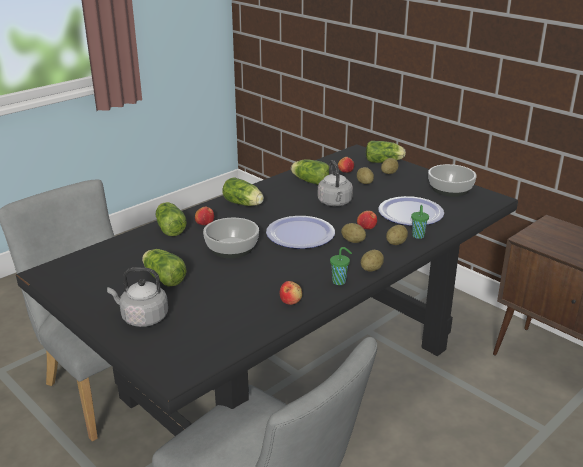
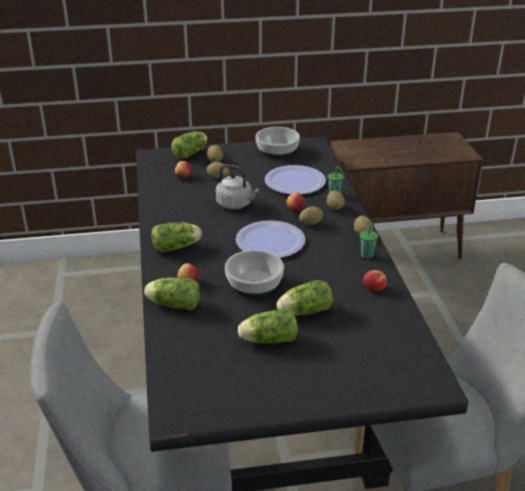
camera: 55 degrees left, 5 degrees up
grey kettle [107,267,168,327] -> none
lettuce [291,159,329,185] -> lettuce moved to [277,280,333,315]

